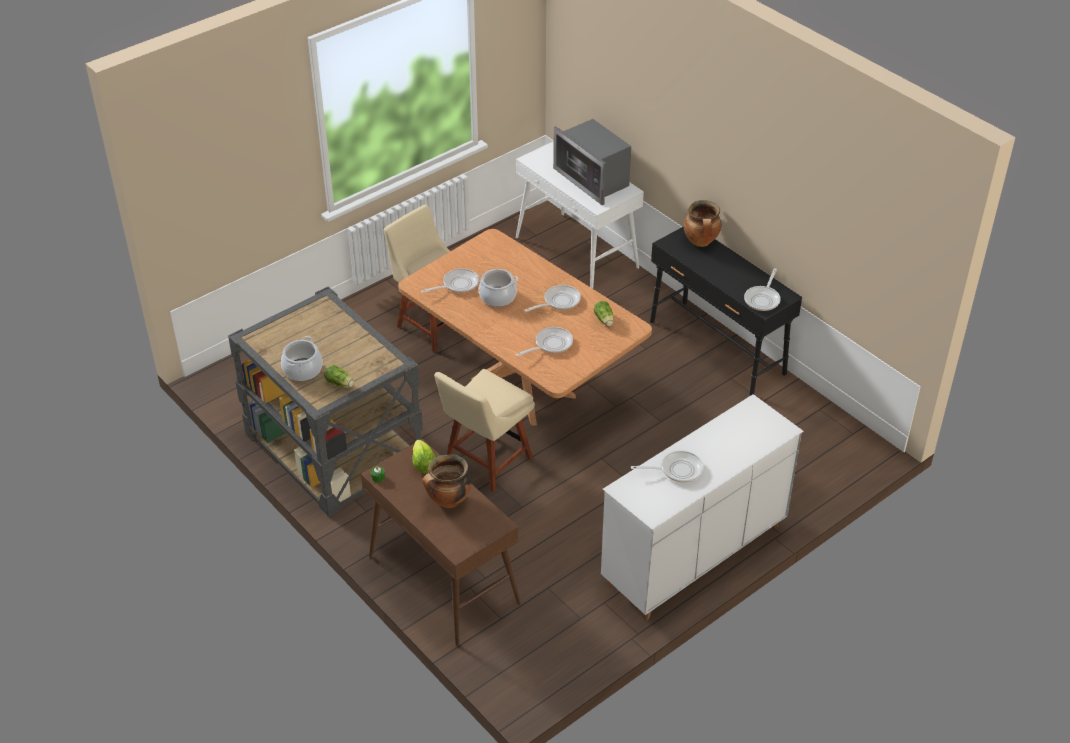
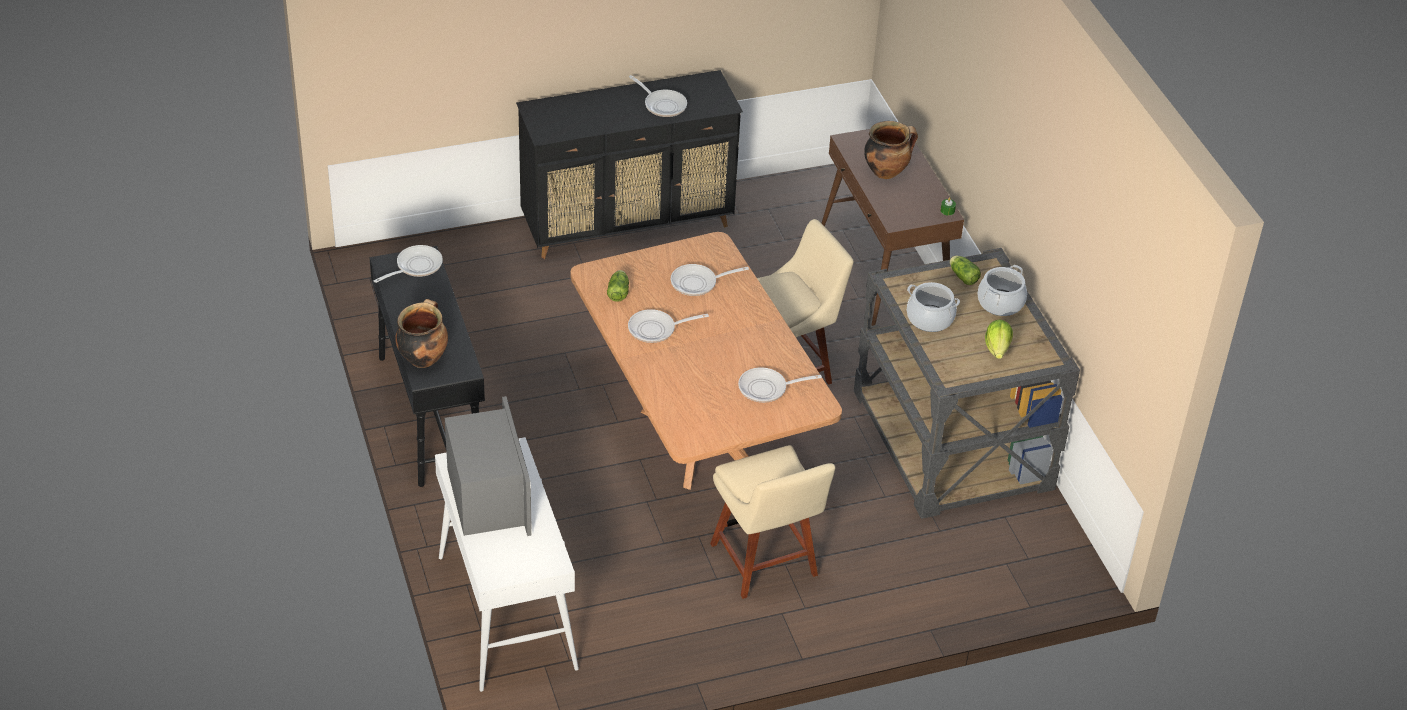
camera: 160 degrees left, 0 degrees up
lettuce [413,440,435,473] -> lettuce moved to [985,319,1013,359]
cooking pot [476,269,519,307] -> cooking pot moved to [907,282,960,332]
white cabinet [601,394,804,620] -> black cabinet [516,70,743,259]
frying pan [631,451,703,482] -> frying pan turned 150 degrees counterclockwise [629,75,687,117]

